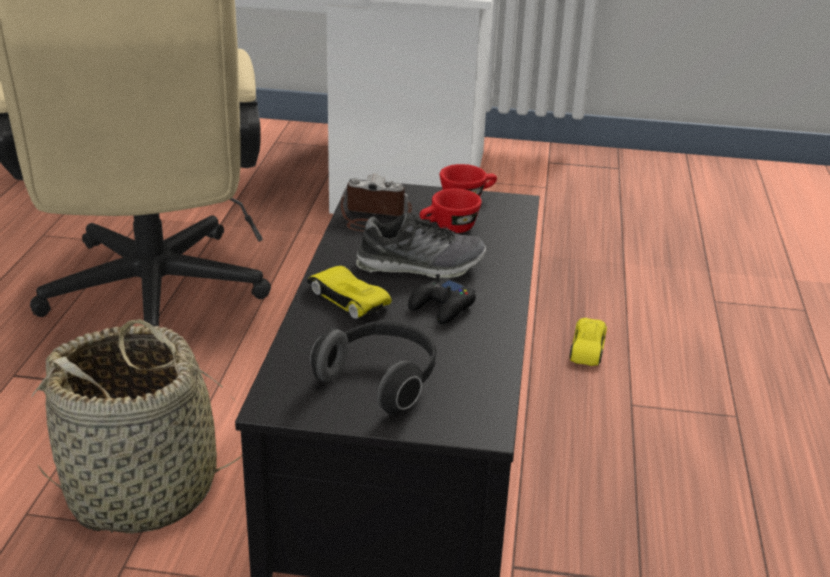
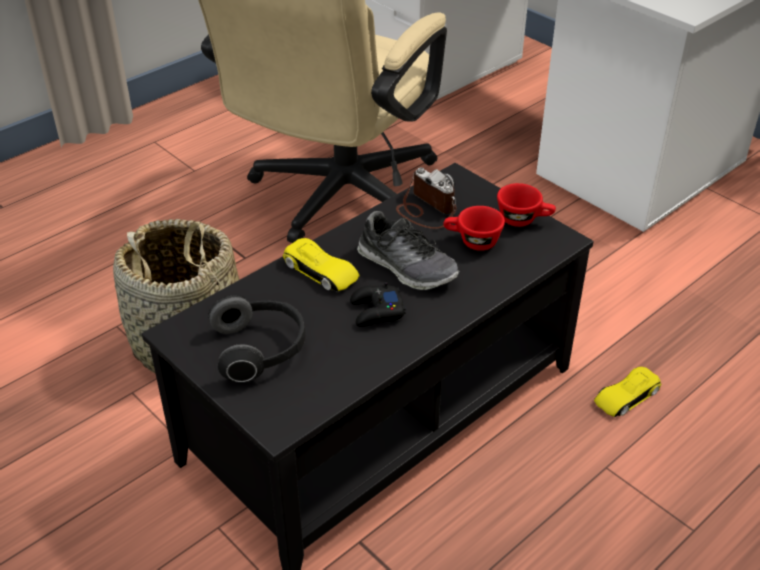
camera: 40 degrees right, 10 degrees up
yellow toy car [307,266,392,319] -> yellow toy car turned 135 degrees clockwise [283,238,360,292]

